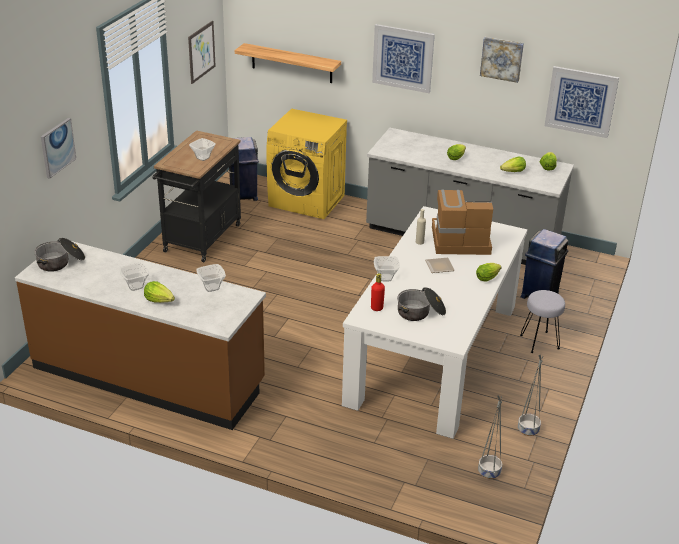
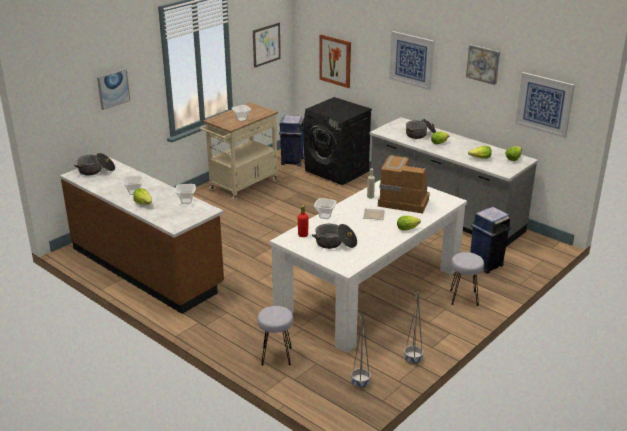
camera: 20 degrees right, 5 degrees down
black cart [152,130,241,262] -> beige cart [200,102,278,201]
shelf [235,43,341,83] -> picture [319,34,351,88]
yellow washing machine [266,109,347,219] -> black washing machine [303,97,372,185]
none -> grey stool [257,306,293,365]
none -> cooking pot [406,119,436,139]

